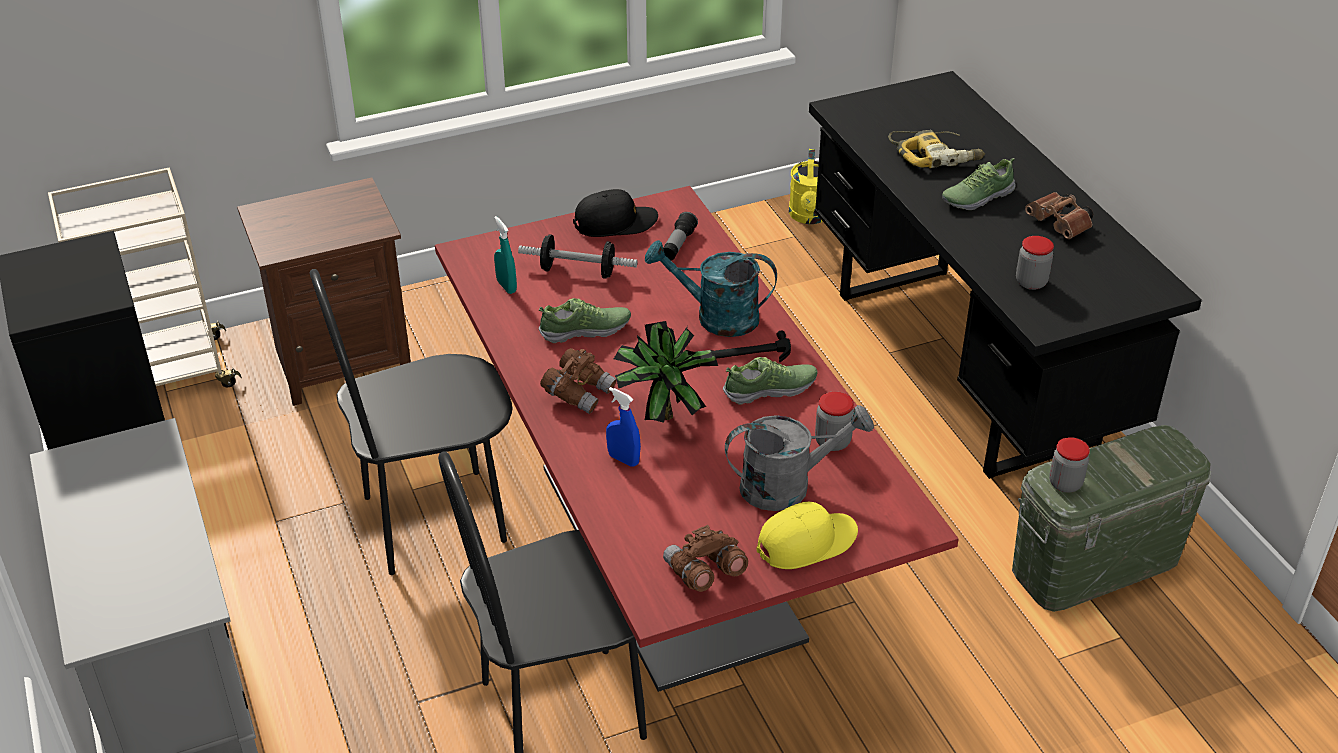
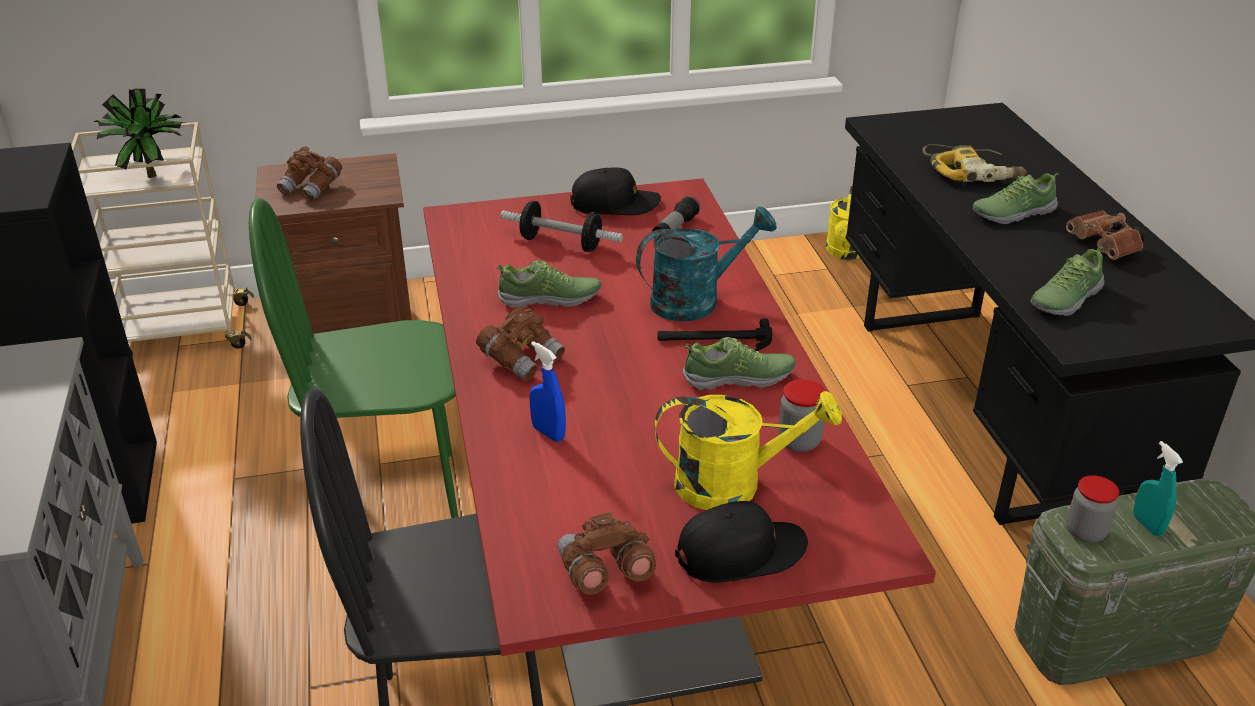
camera: 10 degrees right, 5 degrees down
black chair [310,269,513,575] -> green chair [249,198,458,518]
turquoise spray bottle [494,216,517,294] -> turquoise spray bottle moved to [1134,441,1183,536]
potted plant [614,321,718,423] -> potted plant moved to [94,89,185,178]
turquoise watering can [645,240,777,337] -> turquoise watering can turned 135 degrees clockwise [636,206,777,321]
grey watering can [725,405,874,511] -> yellow watering can [655,391,842,510]
yellow cap [757,502,858,569] -> black cap [675,501,808,582]
jar [1016,236,1054,290] -> shoe [1031,247,1104,316]
none -> brown binoculars [277,146,342,201]

